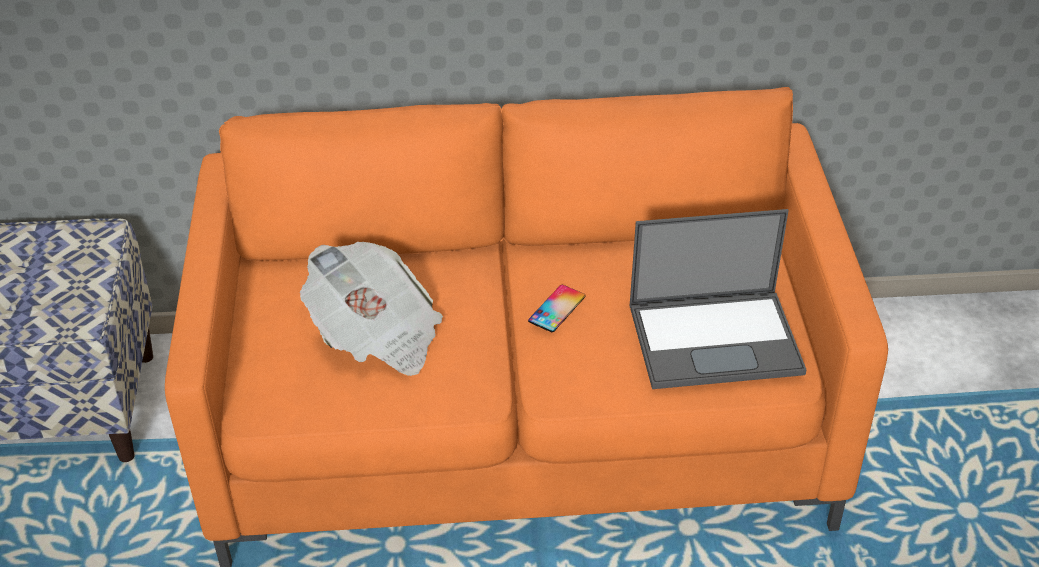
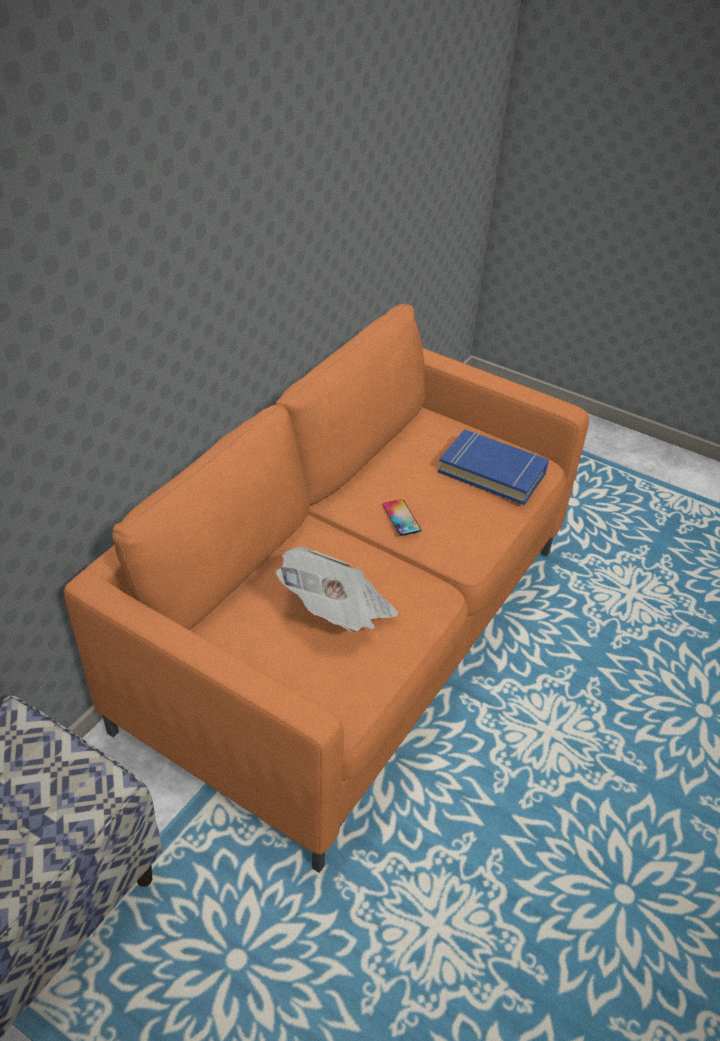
camera: 55 degrees left, 0 degrees up
laptop [630,209,807,389] -> blue book [438,430,549,505]

